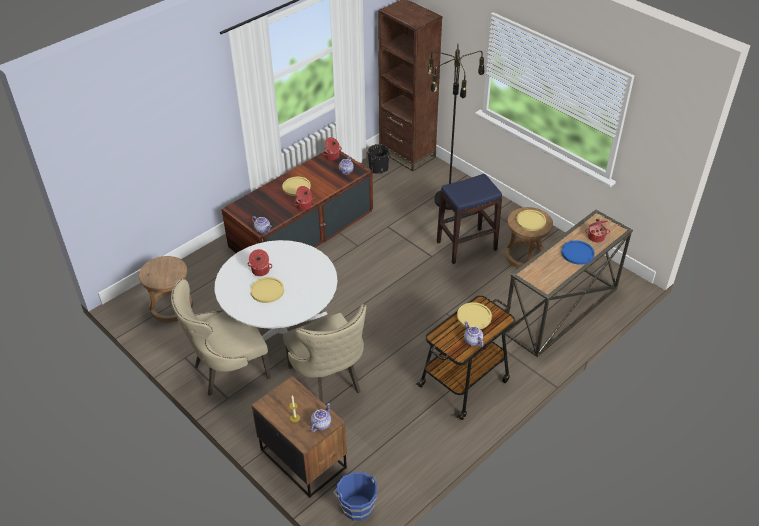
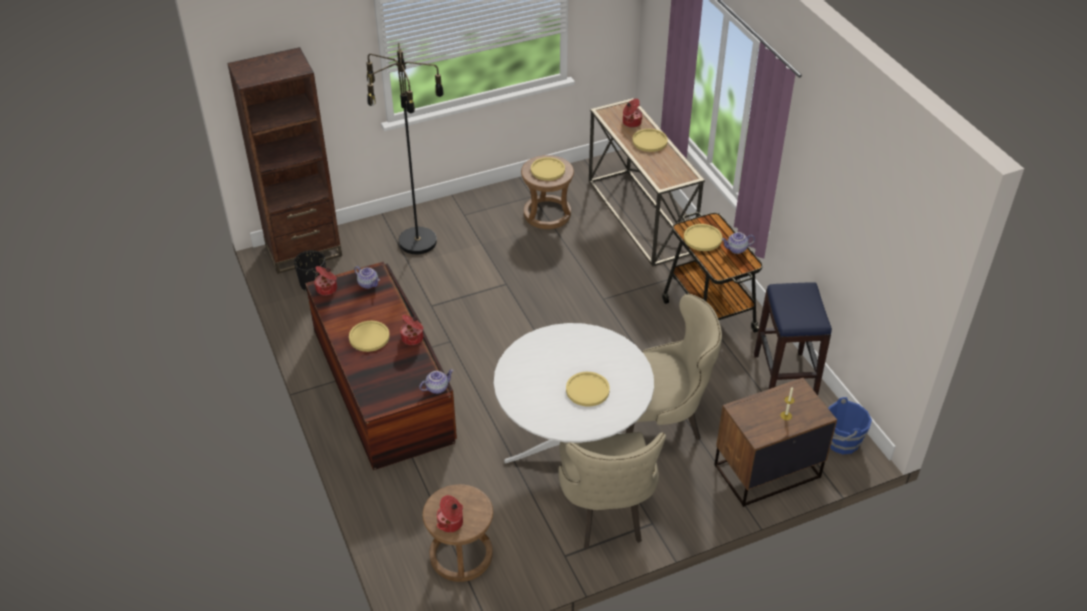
camera: 70 degrees left, 0 degrees up
cooking pot [248,249,272,276] -> cooking pot moved to [437,495,463,532]
teapot [311,403,331,433] -> none
stool [437,174,502,264] -> stool moved to [754,282,832,395]
blue plate [561,240,595,265] -> yellow plate [632,129,668,152]

